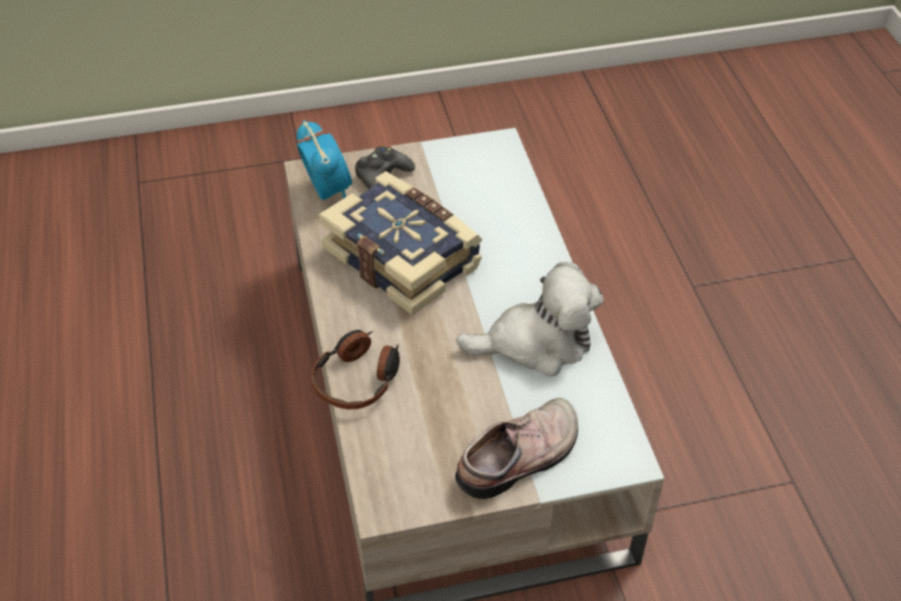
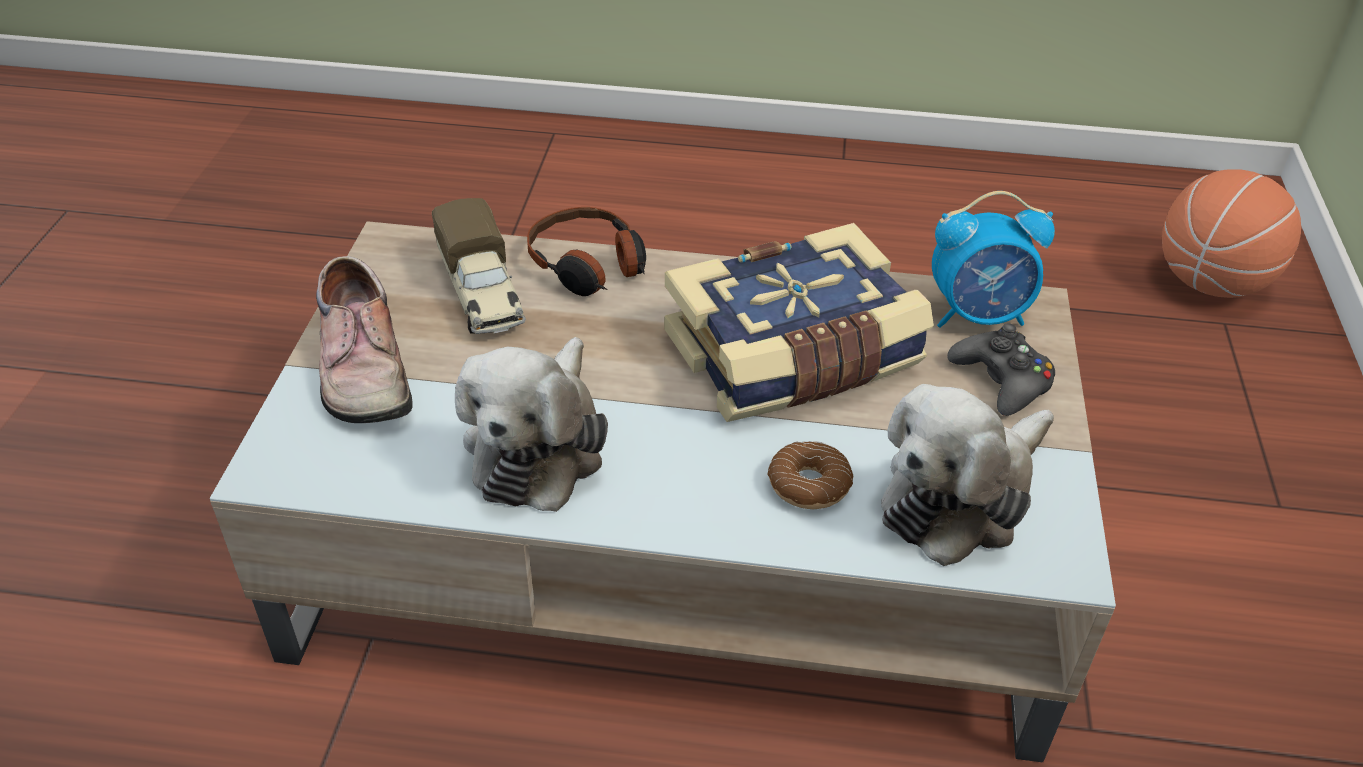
camera: 110 degrees right, 5 degrees down
none -> toy truck [432,198,526,334]
none -> donut [767,441,853,509]
none -> plush toy [881,384,1054,566]
none -> basketball [1162,169,1301,298]

